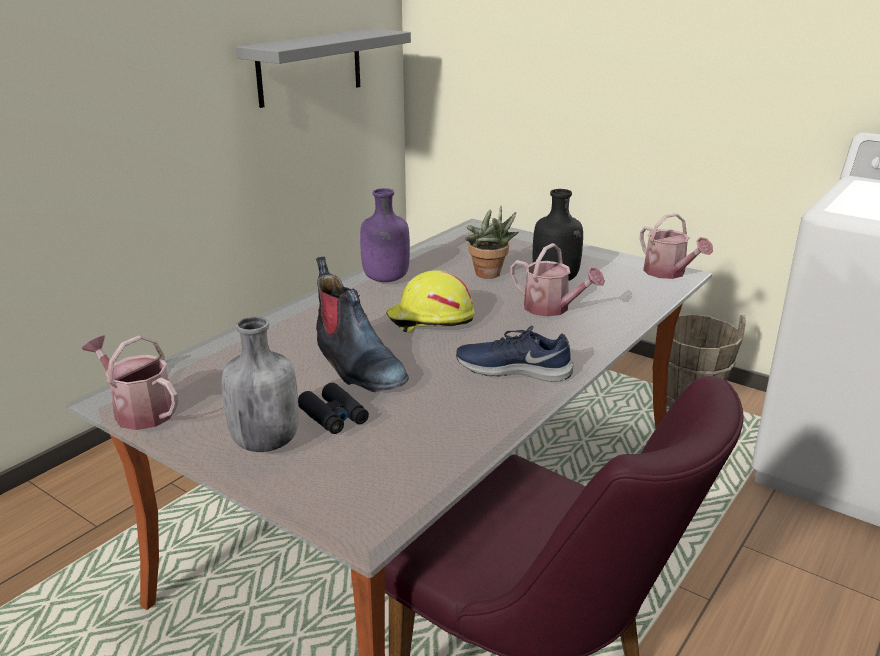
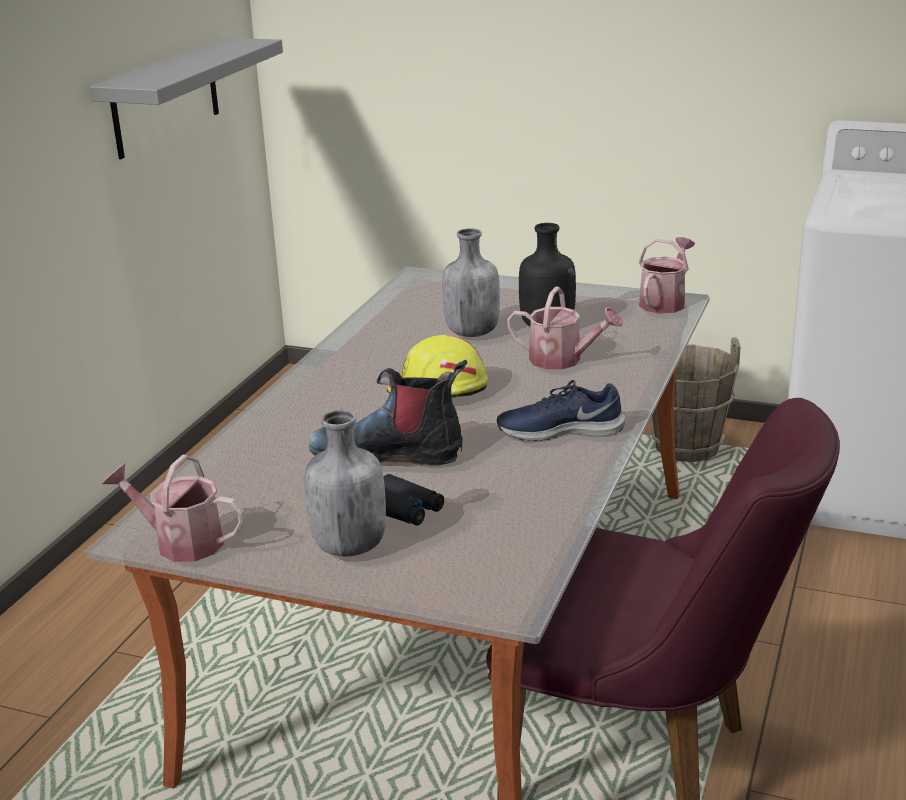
camera: 15 degrees left, 0 degrees up
boot [316,257,409,392] -> boot turned 150 degrees clockwise [309,360,467,466]
purple bottle [360,188,410,282] -> none
potted plant [466,206,519,279] -> grey bottle [442,228,500,337]
watering can [640,213,713,279] -> watering can turned 105 degrees counterclockwise [639,237,695,314]

